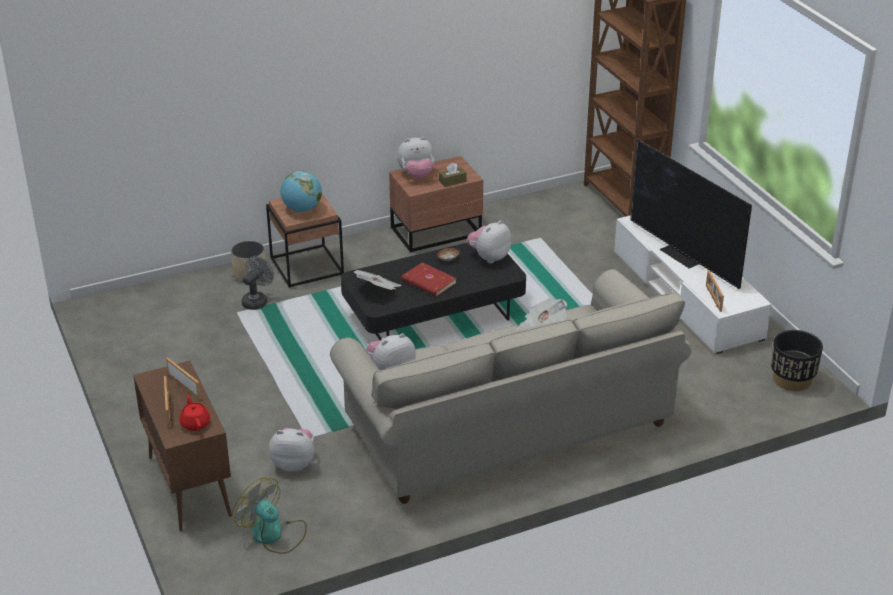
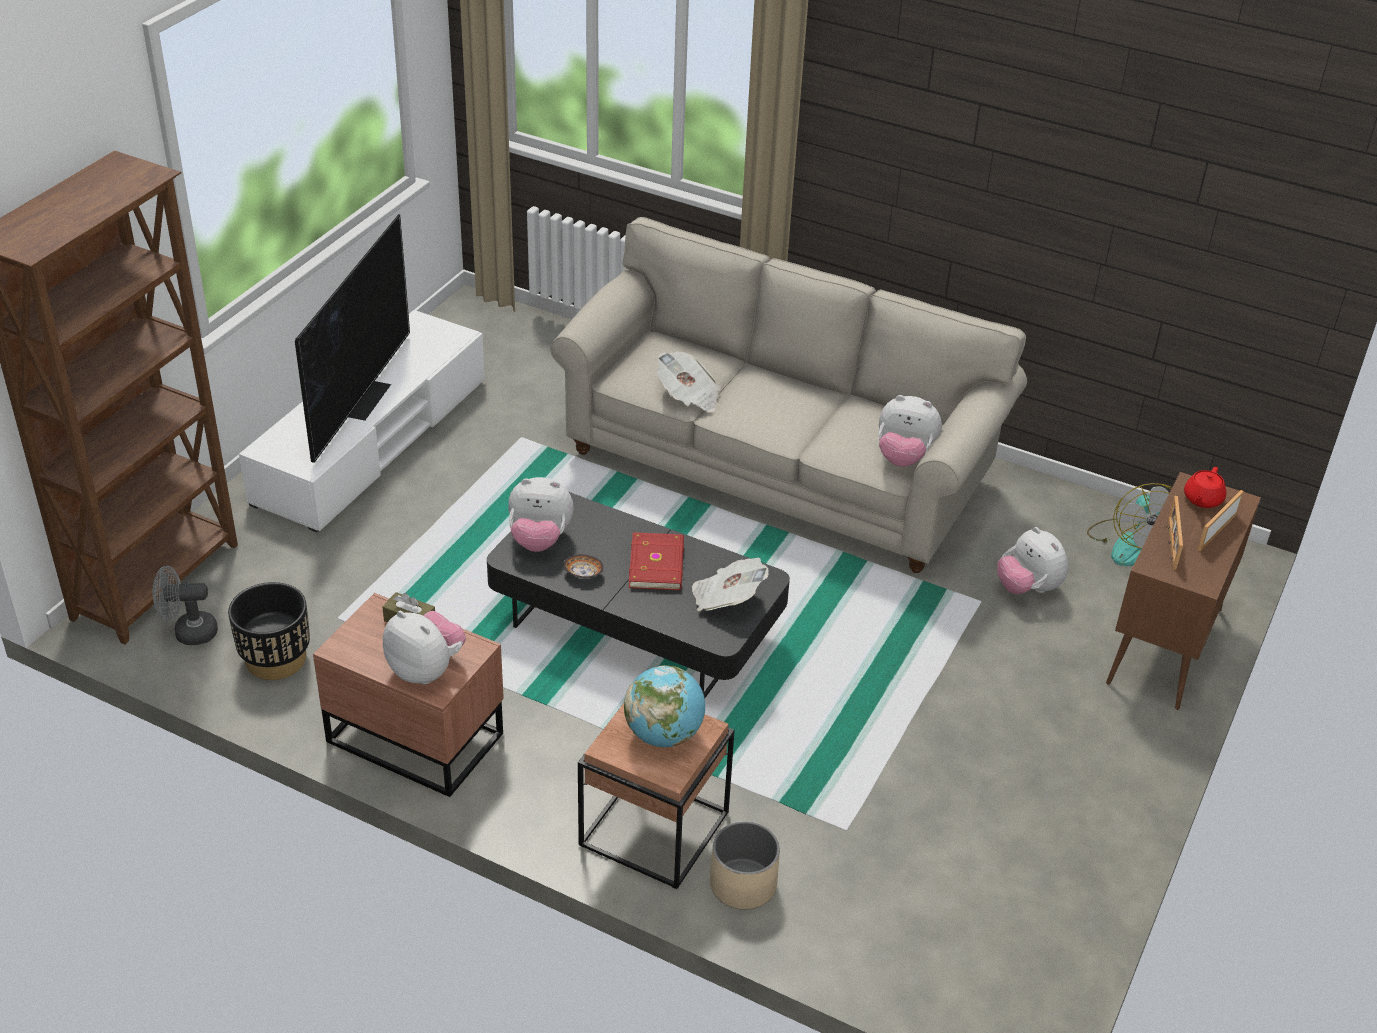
camera: 130 degrees left, 5 degrees up
grey fan [242,256,274,310] -> grey fan moved to [153,566,218,645]
picture frame [706,270,724,312] -> none
black planter [771,330,823,391] -> black planter moved to [228,582,310,680]

